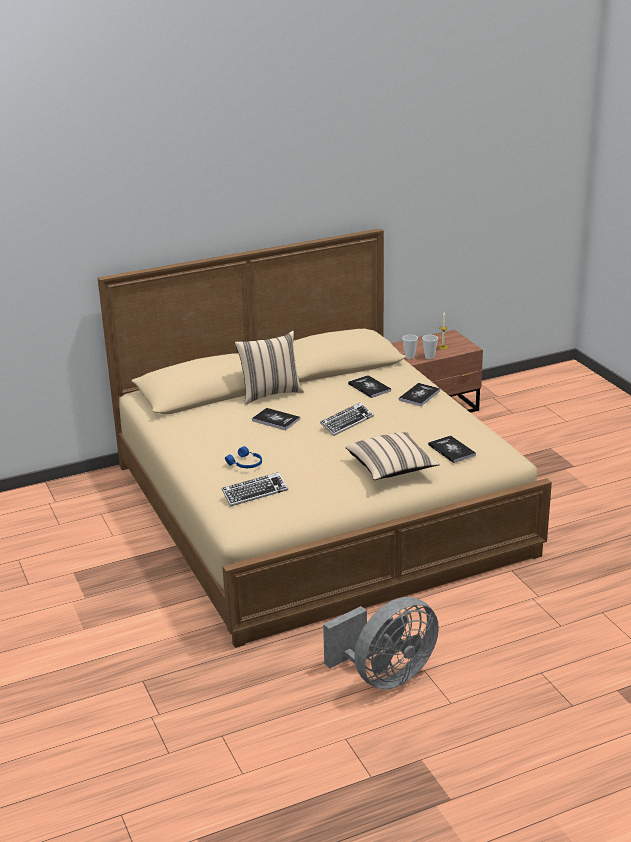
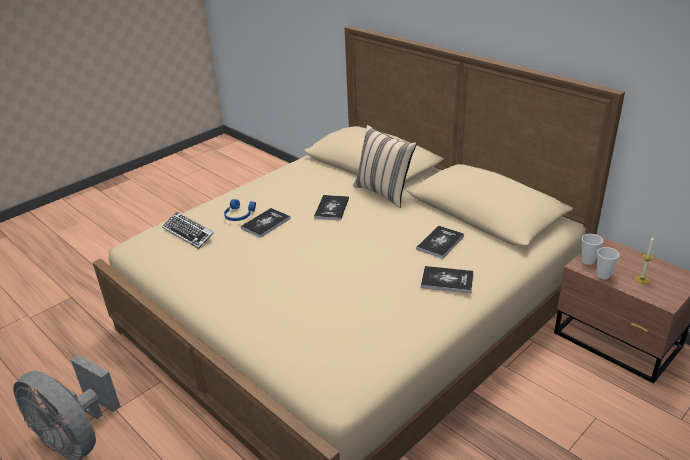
camera: 70 degrees right, 5 degrees up
keyboard [320,402,374,436] -> none
beige pillow [346,432,440,480] -> none
book [428,435,476,463] -> book moved to [241,208,291,238]

